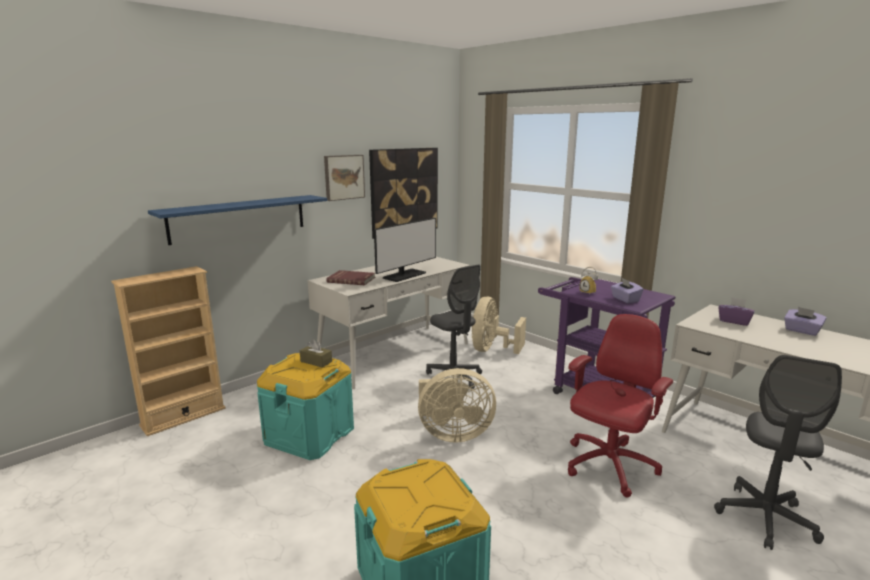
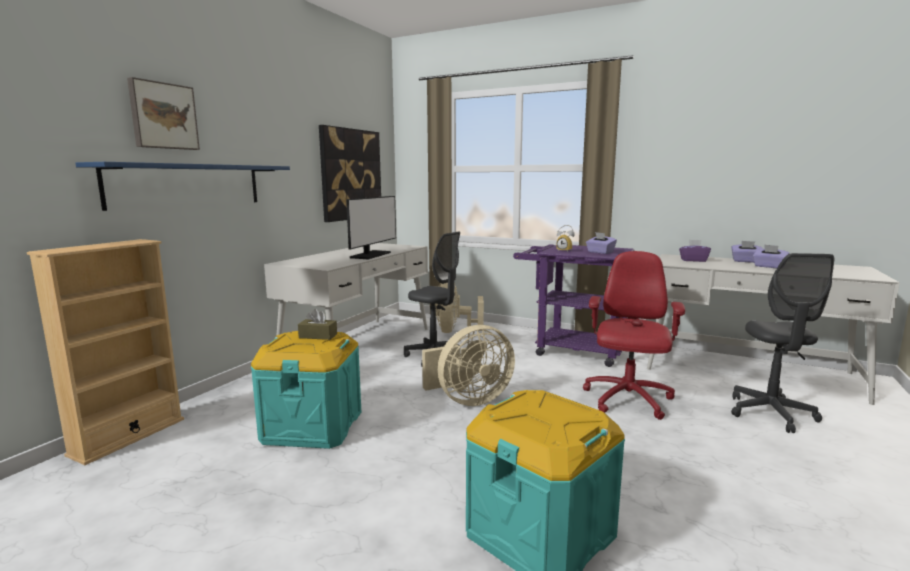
camera: 20 degrees left, 5 degrees down
picture [324,155,365,201] -> picture moved to [127,77,200,150]
red book [326,270,375,285] -> none
none -> purple tissue box [753,244,790,269]

